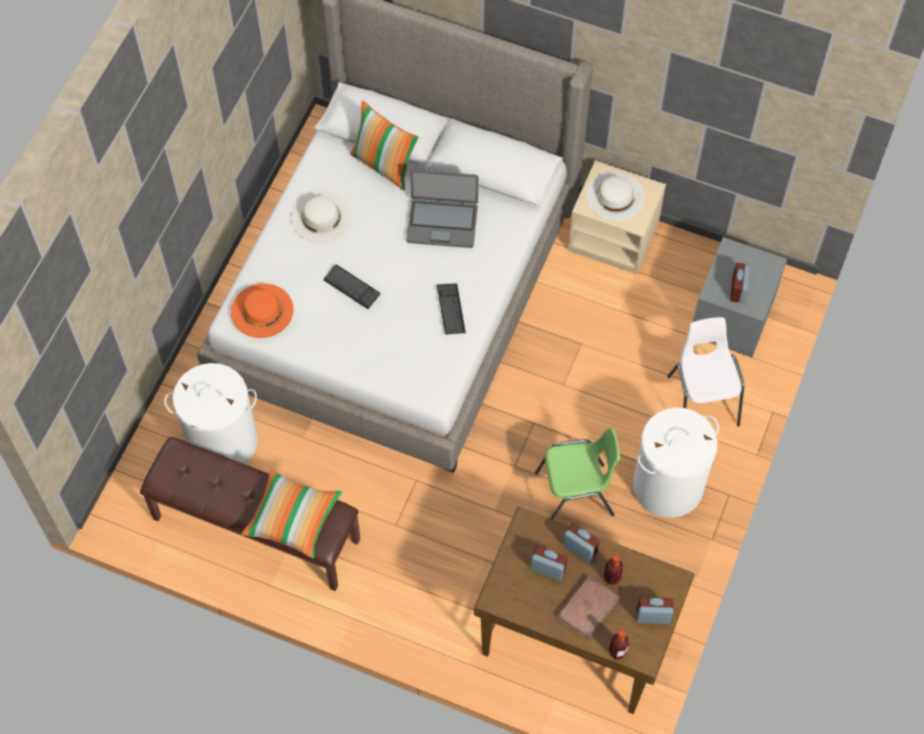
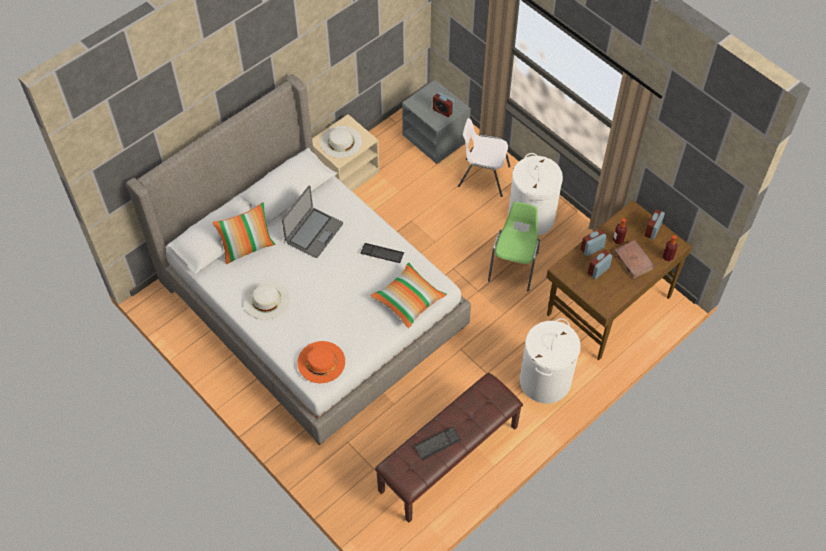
camera: 65 degrees left, 5 degrees down
white laundry basket [164,363,258,464] -> white laundry basket moved to [520,318,581,403]
pillow [241,469,342,559] -> pillow moved to [370,262,447,328]
keyboard [323,264,380,309] -> keyboard moved to [414,427,461,460]

